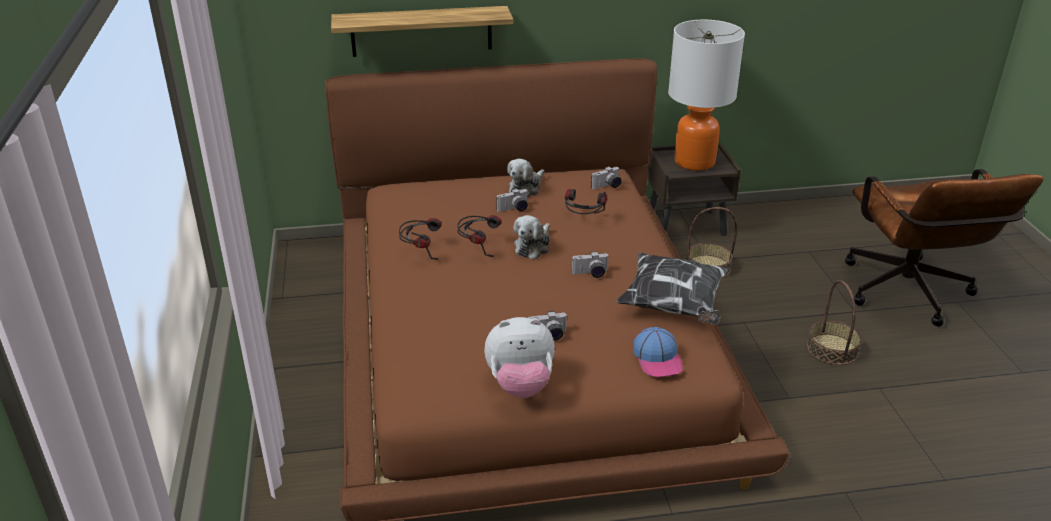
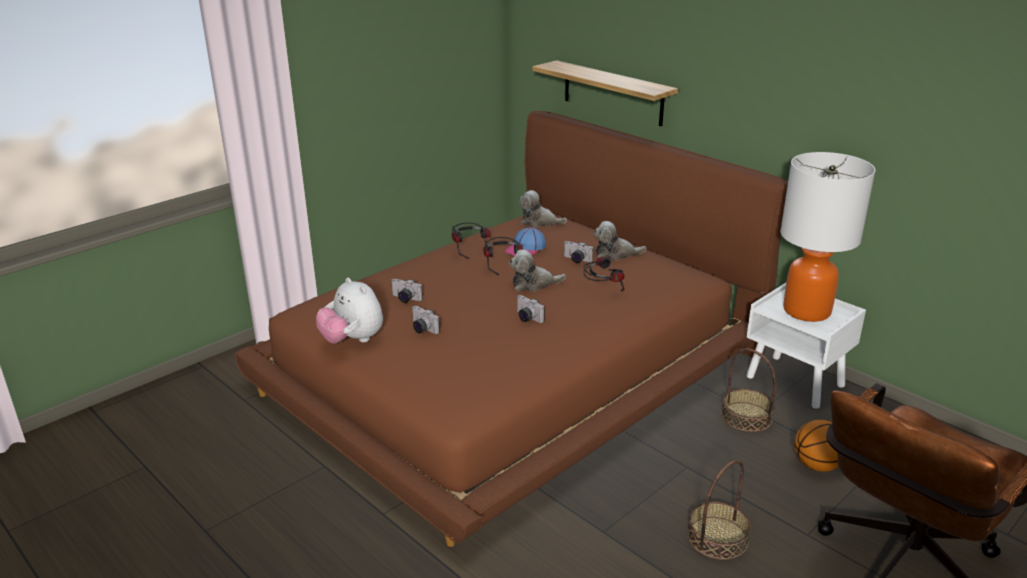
camera: 55 degrees right, 5 degrees down
camera [591,166,622,189] -> camera moved to [391,279,423,303]
pillow [616,252,728,324] -> none
cap [633,327,683,377] -> cap moved to [505,228,546,256]
brown nightstand [647,142,741,236] -> white nightstand [746,283,866,409]
none -> plush toy [519,190,567,227]
none -> basketball [794,420,839,472]

